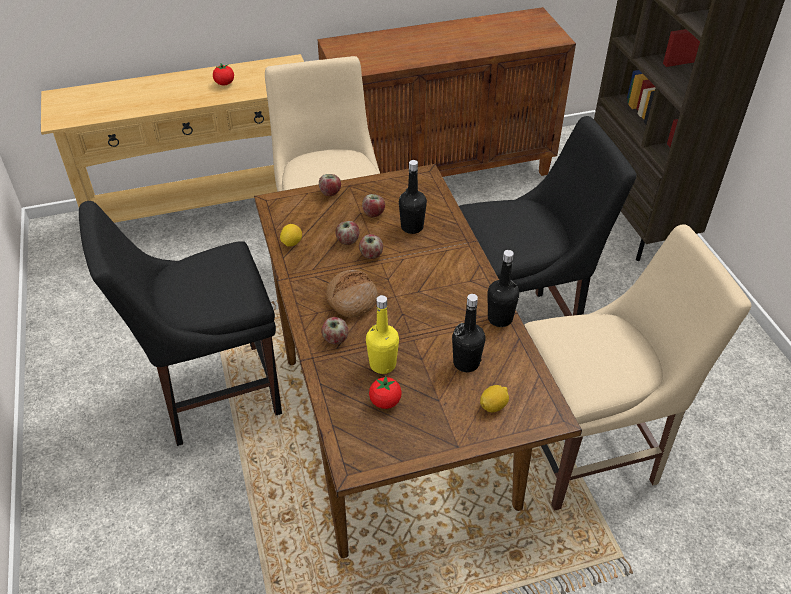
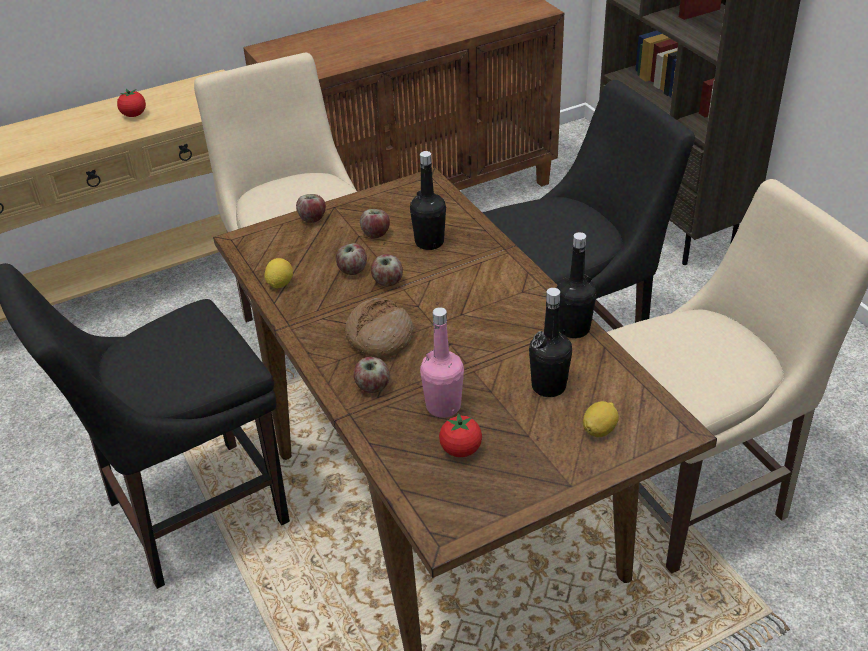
camera: 10 degrees left, 5 degrees down
yellow bottle [366,295,399,374] -> pink bottle [420,307,464,418]

